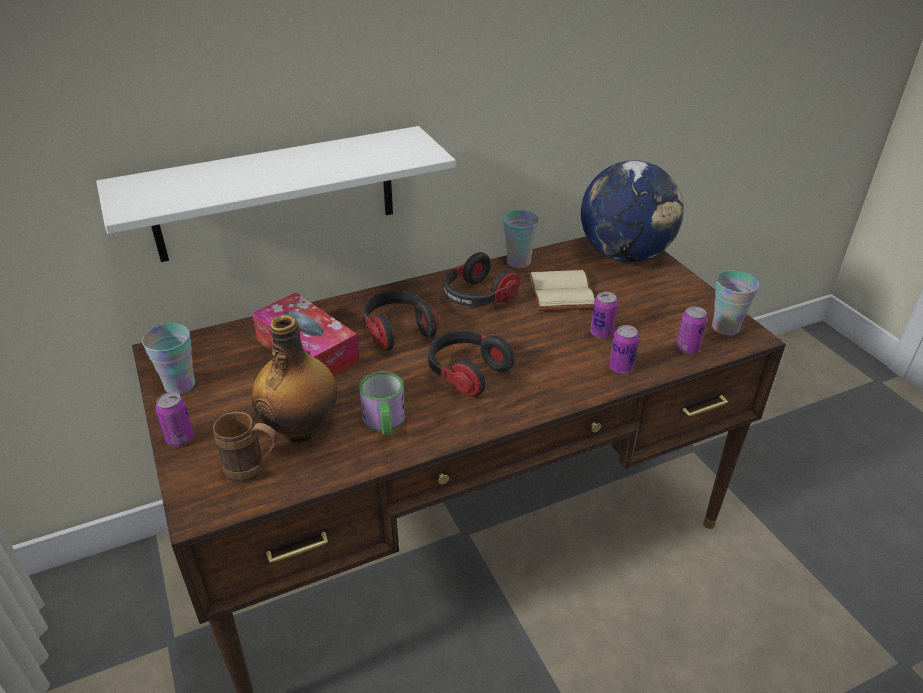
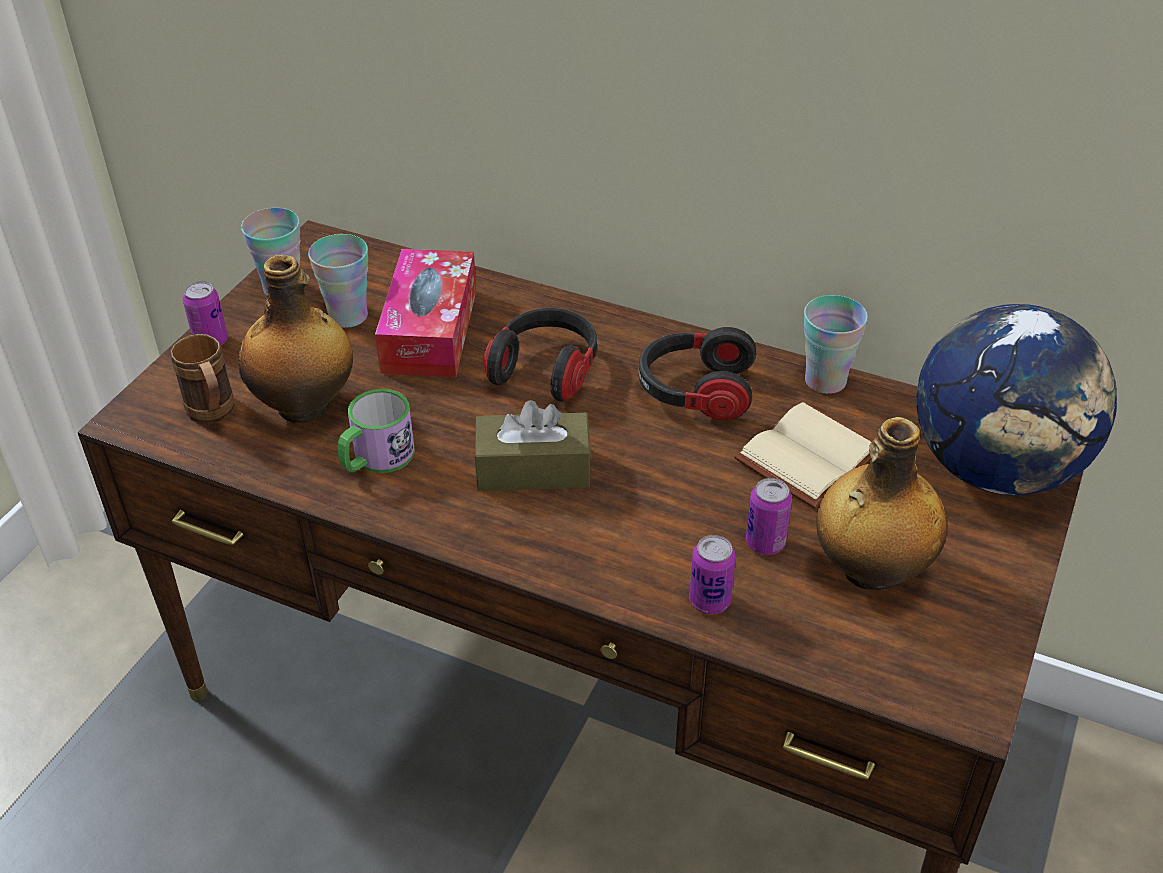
camera: 50 degrees right, 5 degrees up
white shelf [96,126,456,262] -> none
headphones [428,330,515,397] -> brown tissue box [475,400,591,491]
can [676,306,707,354] -> none
cup [712,271,759,336] -> cup moved to [308,234,368,328]
none -> bottle [816,417,947,590]

